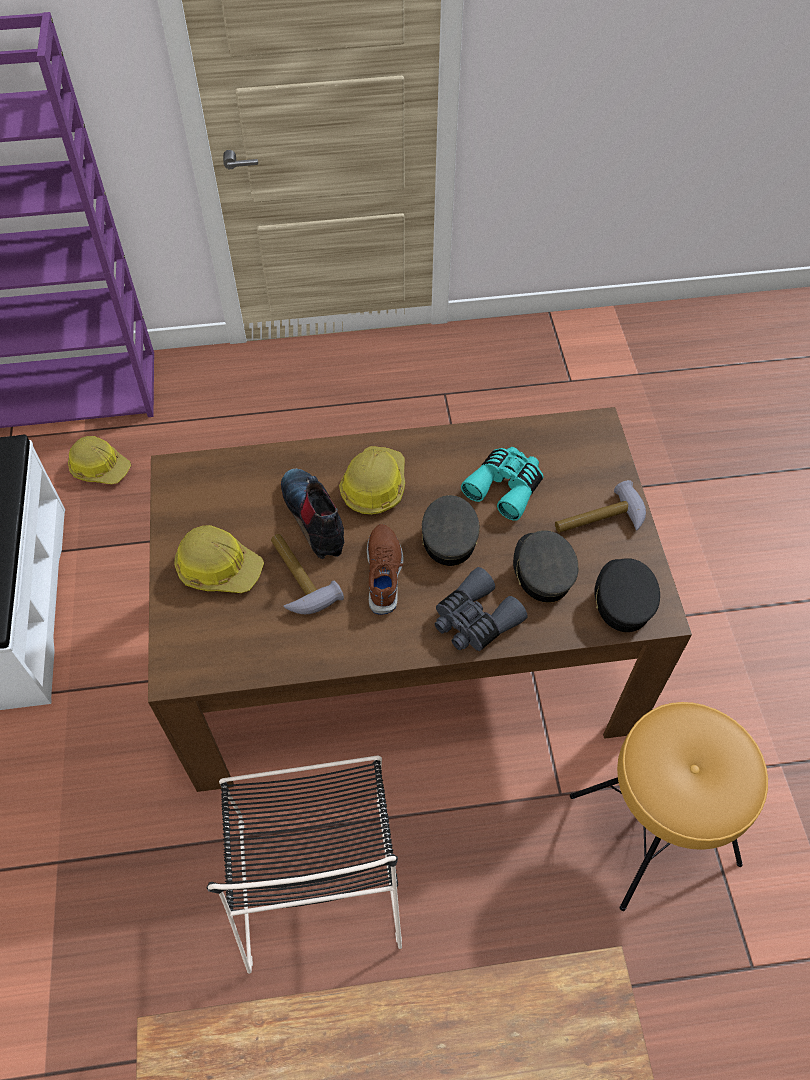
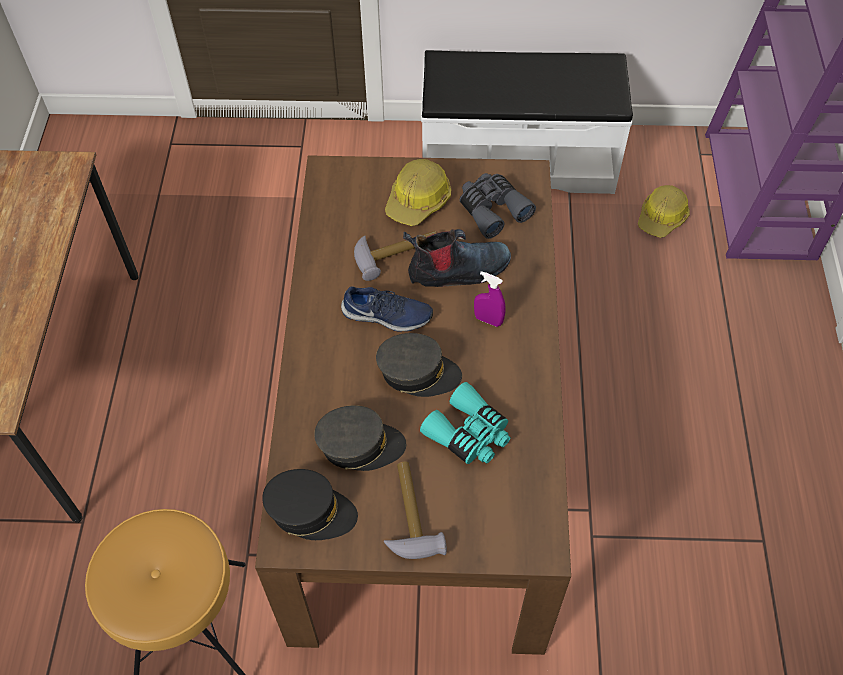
camera: 100 degrees right, 0 degrees up
black chair [206,756,402,974] -> none
hard hat [339,446,405,515] -> purple spray bottle [474,271,506,327]
brown shoe [367,524,404,615] -> blue shoe [341,286,433,332]
grey binoculars [435,567,527,651] -> grey binoculars moved to [459,173,536,239]

